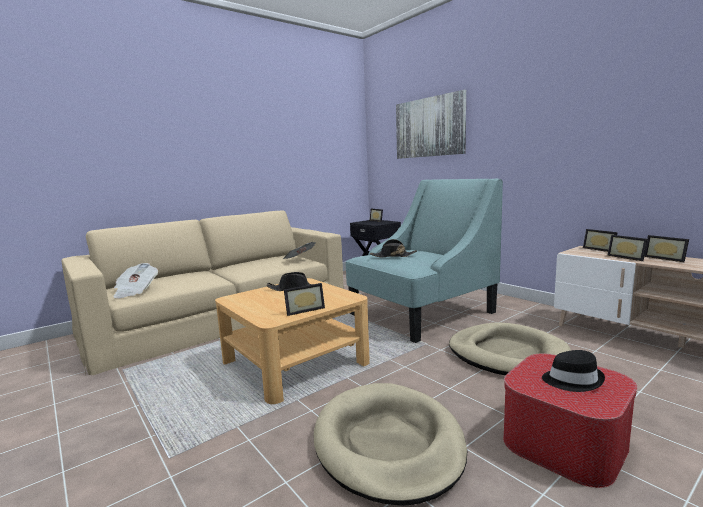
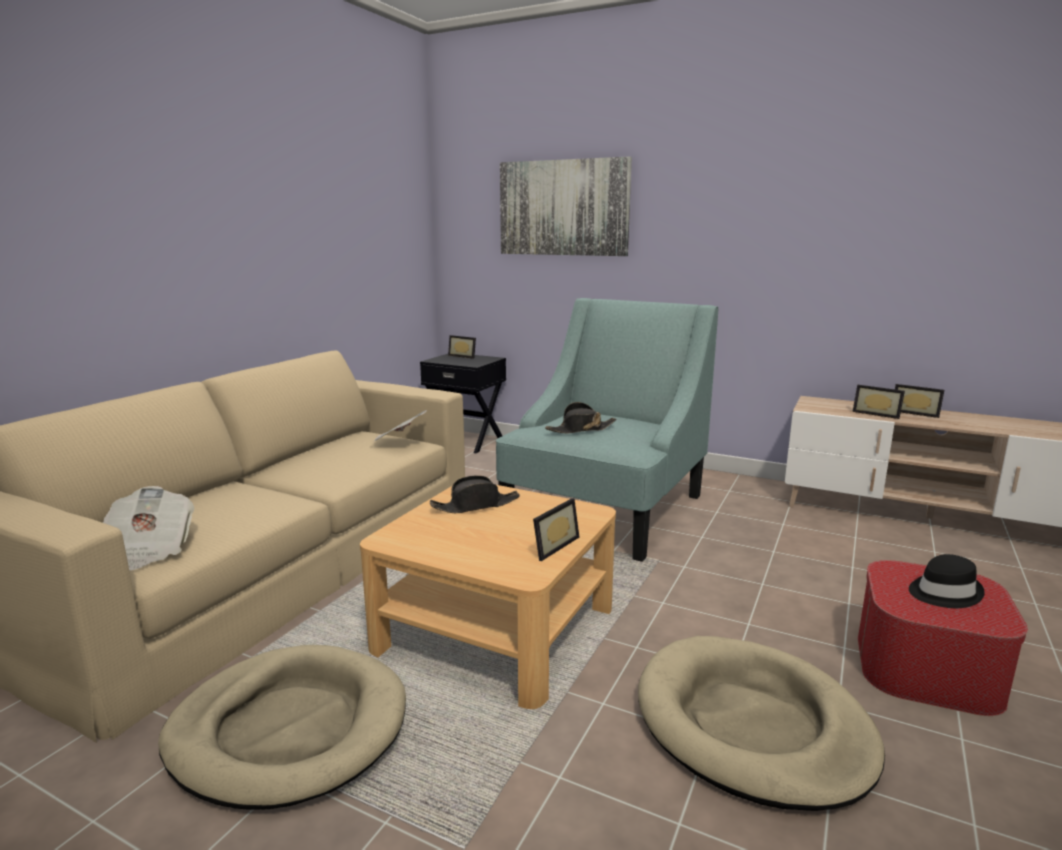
camera: 25 degrees left, 5 degrees up
beige dog bed [449,322,571,375] -> beige dog bed moved to [158,645,406,810]
picture frame [583,229,618,252] -> none

